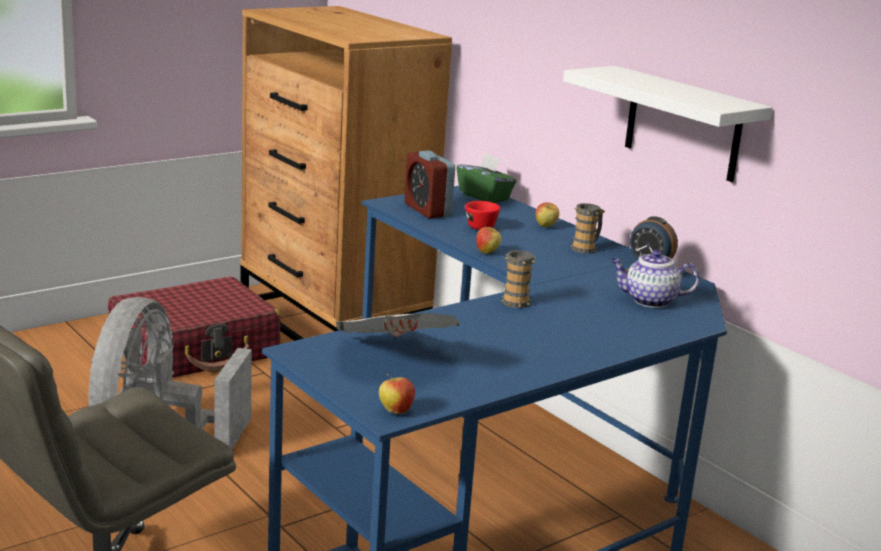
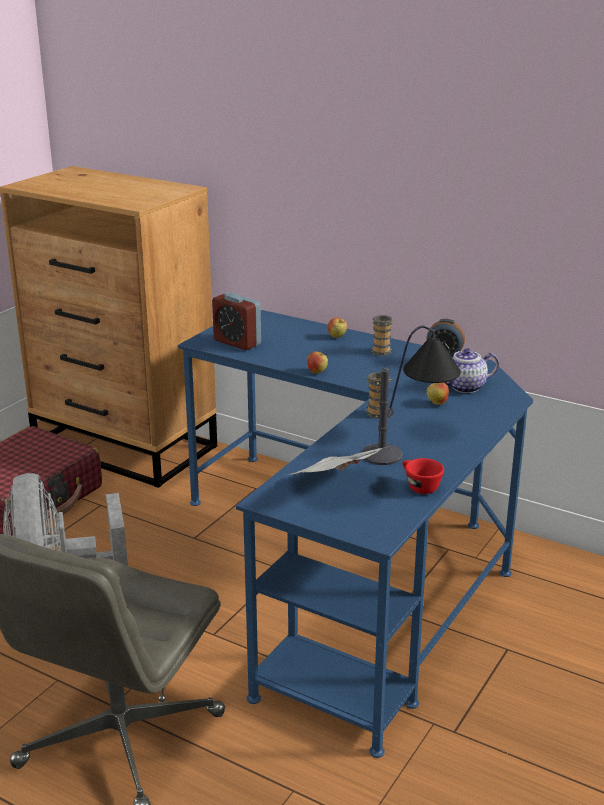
camera: 20 degrees left, 5 degrees up
apple [379,374,415,414] -> apple moved to [427,383,449,405]
green tissue box [457,153,517,203] -> none
red cup [465,201,500,230] -> red cup moved to [403,458,444,494]
white shelf [563,66,772,182] -> none
none -> table lamp [361,326,461,465]

